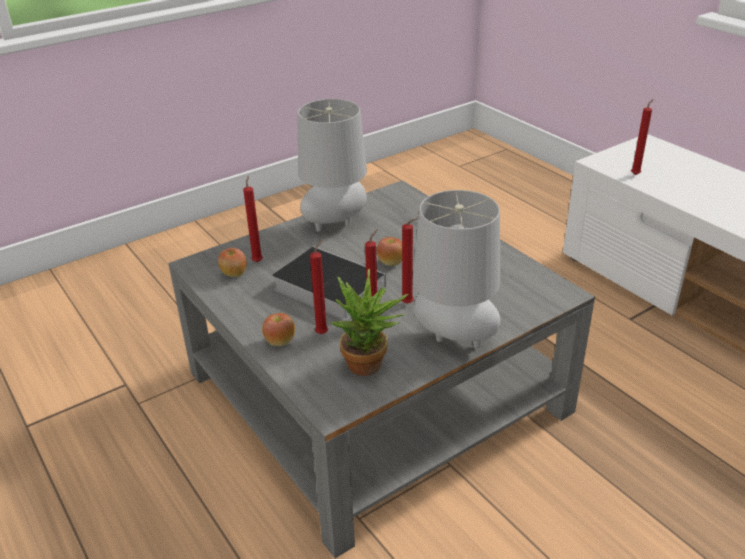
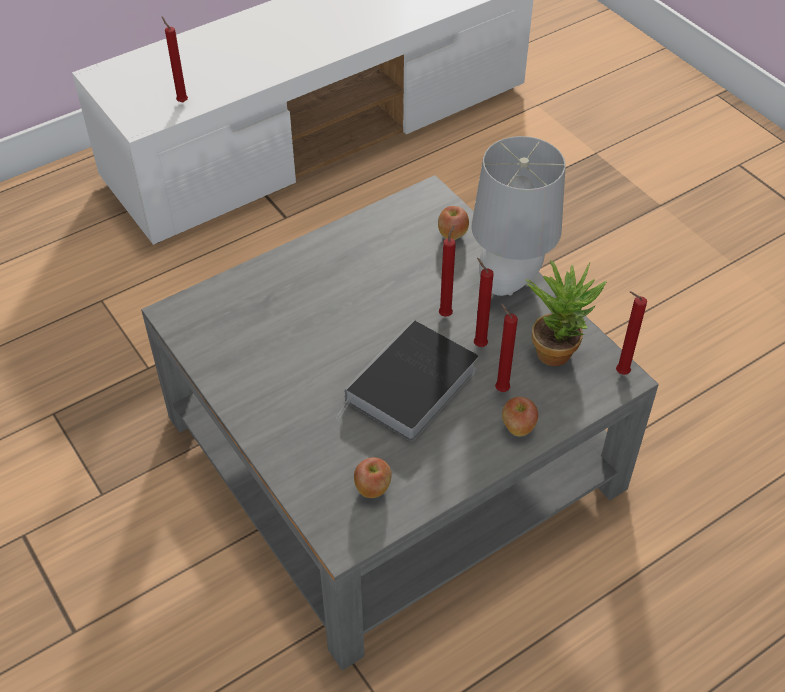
camera: 90 degrees left, 15 degrees up
red candle [243,175,263,262] -> red candle moved to [616,291,647,375]
grey table lamp [298,99,367,231] -> none
apple [377,237,402,266] -> apple moved to [438,206,469,240]

